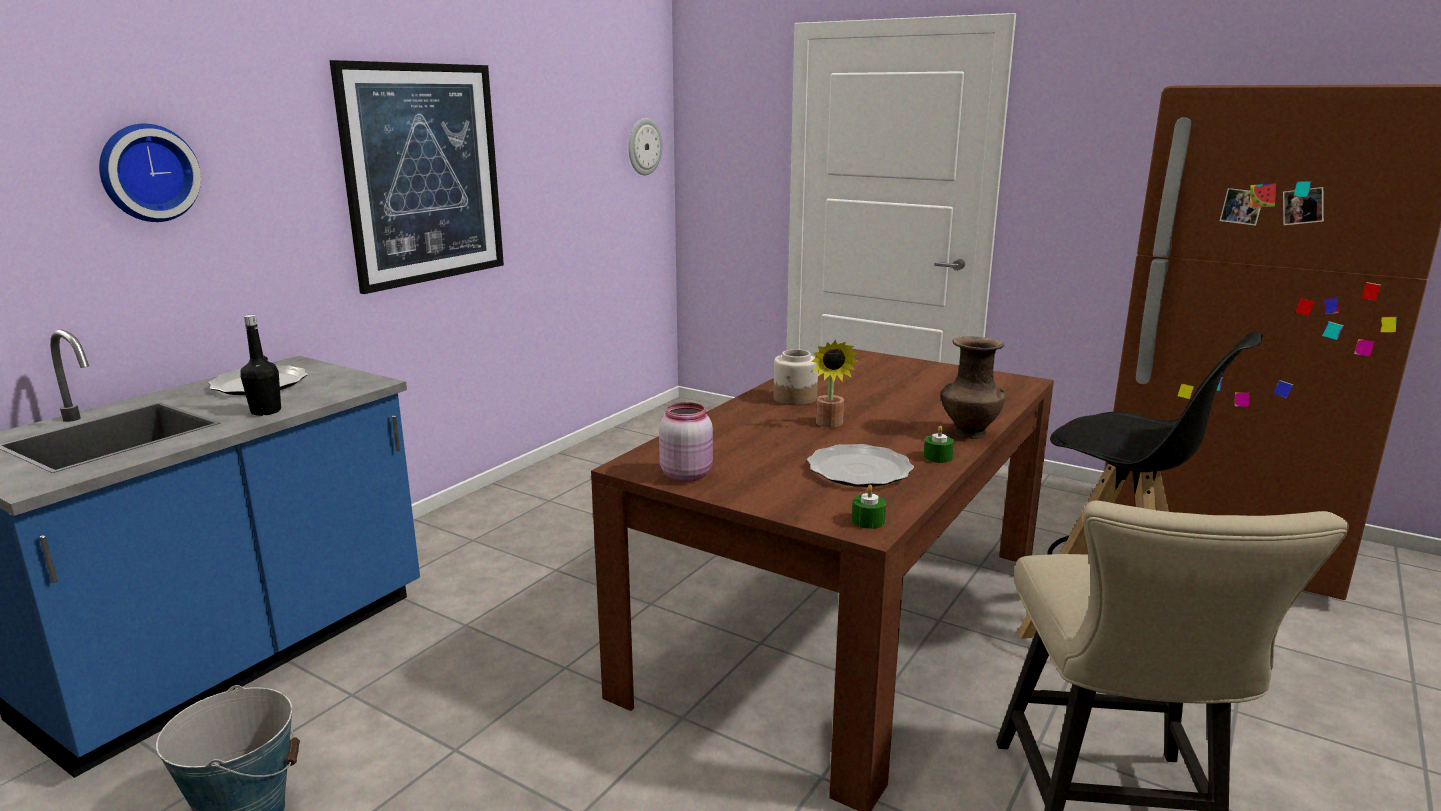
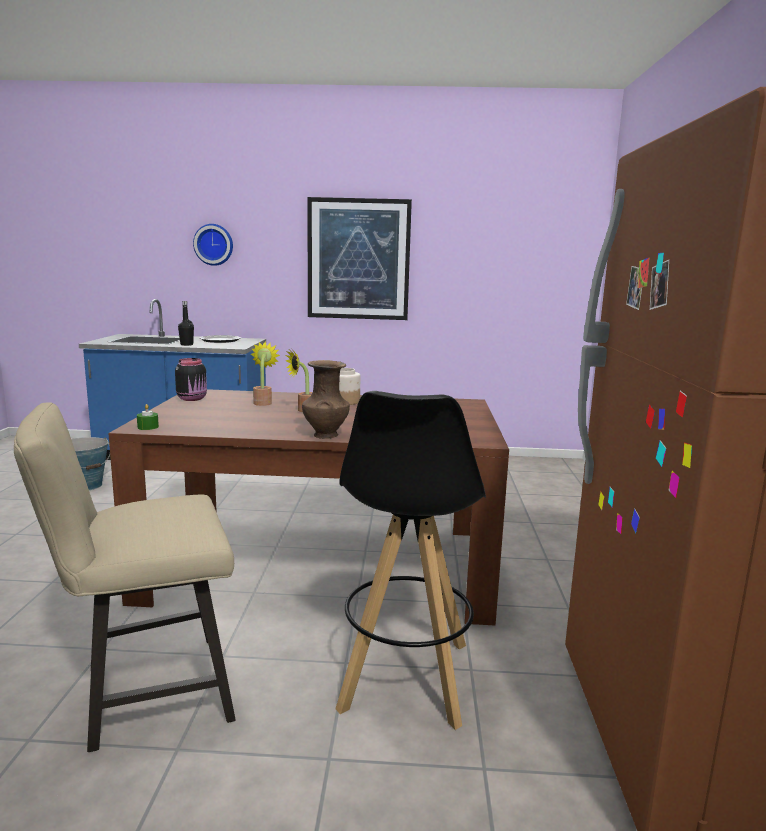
camera: 60 degrees right, 5 degrees down
wall clock [628,118,663,175] -> none
pink jar [659,402,713,482] -> black jar [175,358,207,401]
plate [807,444,914,487] -> none
green candle [924,426,954,463] -> none
none -> potted plant [251,341,280,406]

